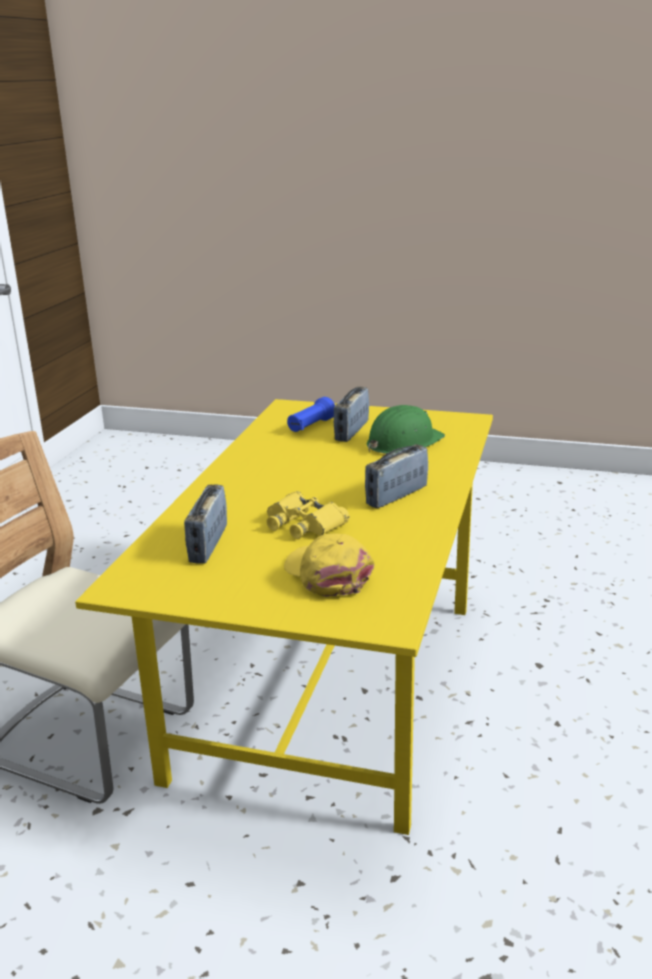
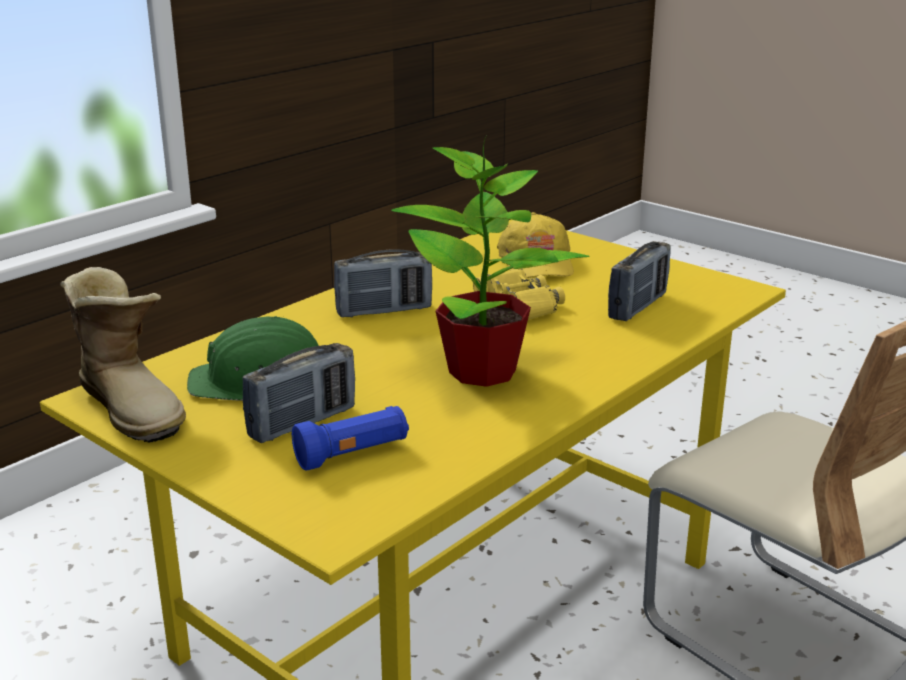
camera: 155 degrees left, 0 degrees up
none -> boot [60,267,186,443]
none -> potted plant [391,135,590,387]

